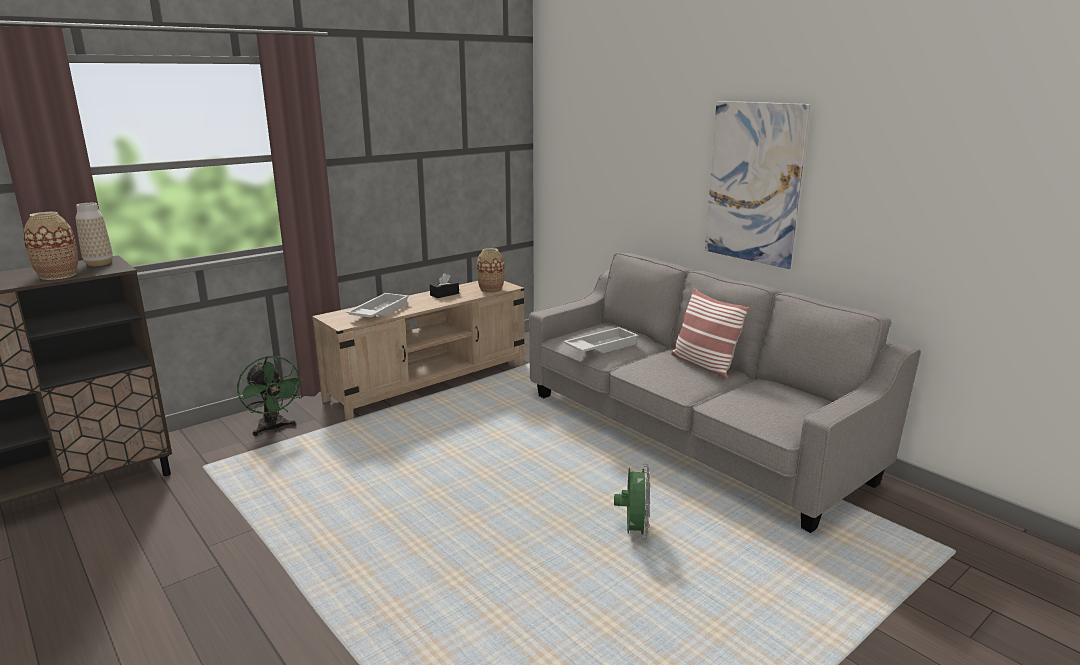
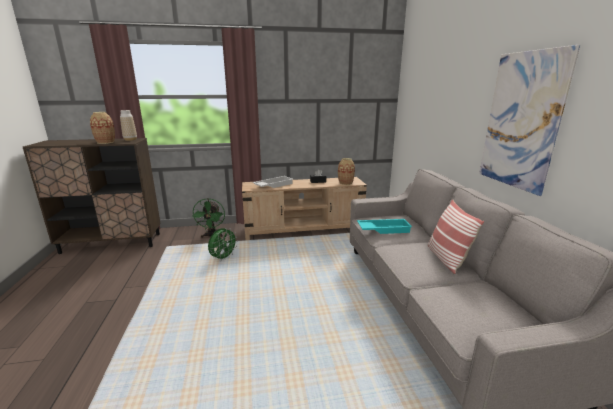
camera: 30 degrees right, 0 degrees up
white tray [563,327,639,353] -> turquoise tray [357,219,412,234]
green fan [614,464,650,539] -> green fan moved to [208,228,238,259]

